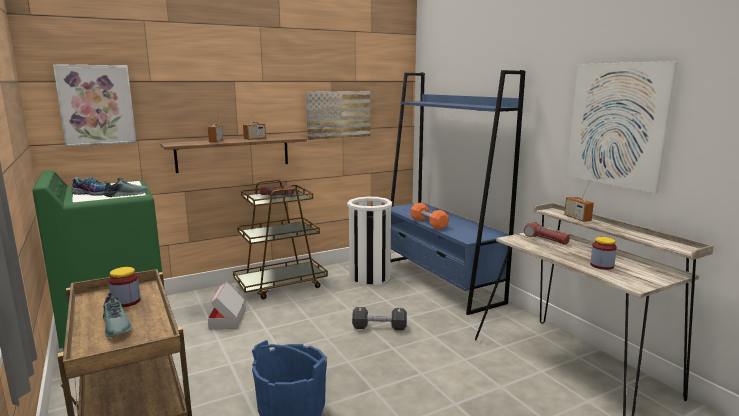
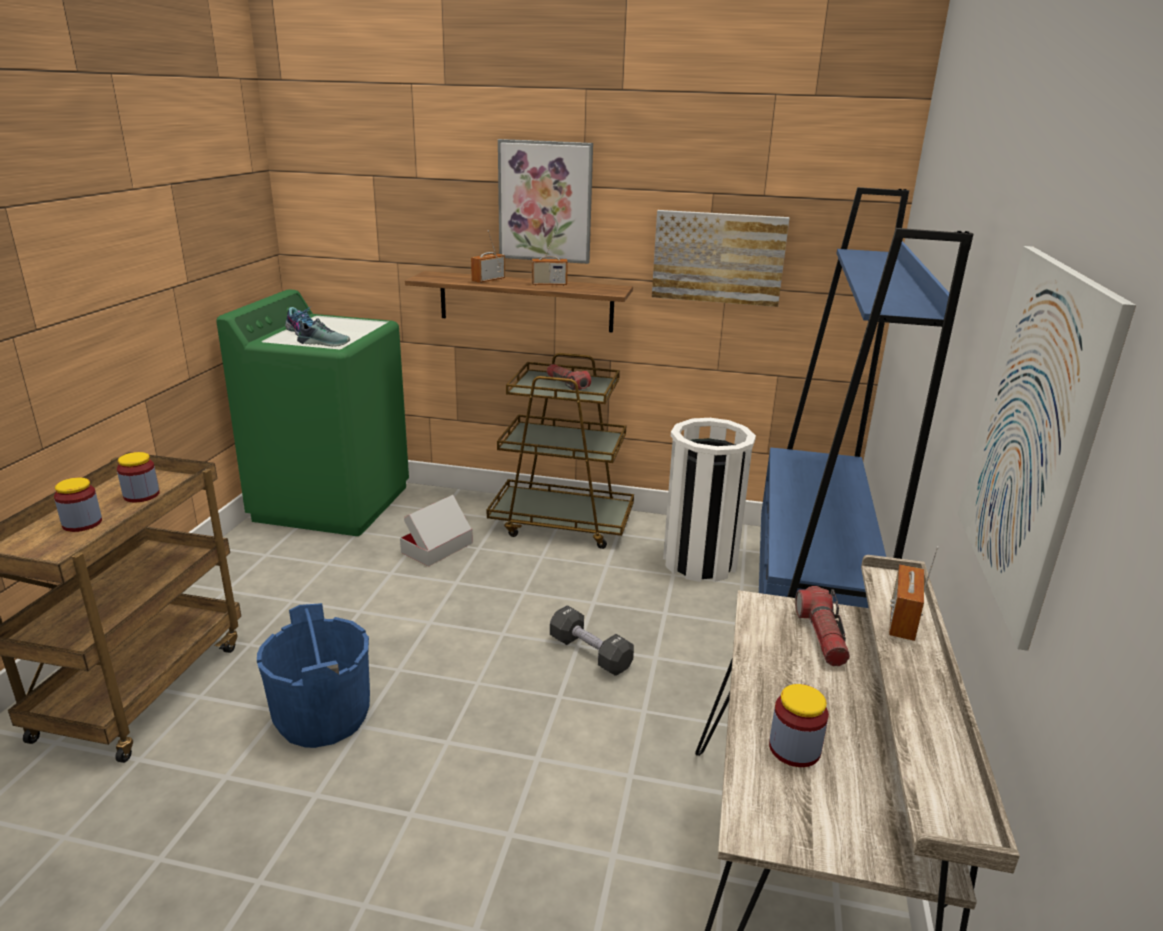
camera: 40 degrees right, 10 degrees up
picture [53,64,137,147] -> picture moved to [498,139,593,264]
shoe [103,292,133,337] -> jar [54,478,102,532]
orange dumbbell [411,203,449,230] -> none

